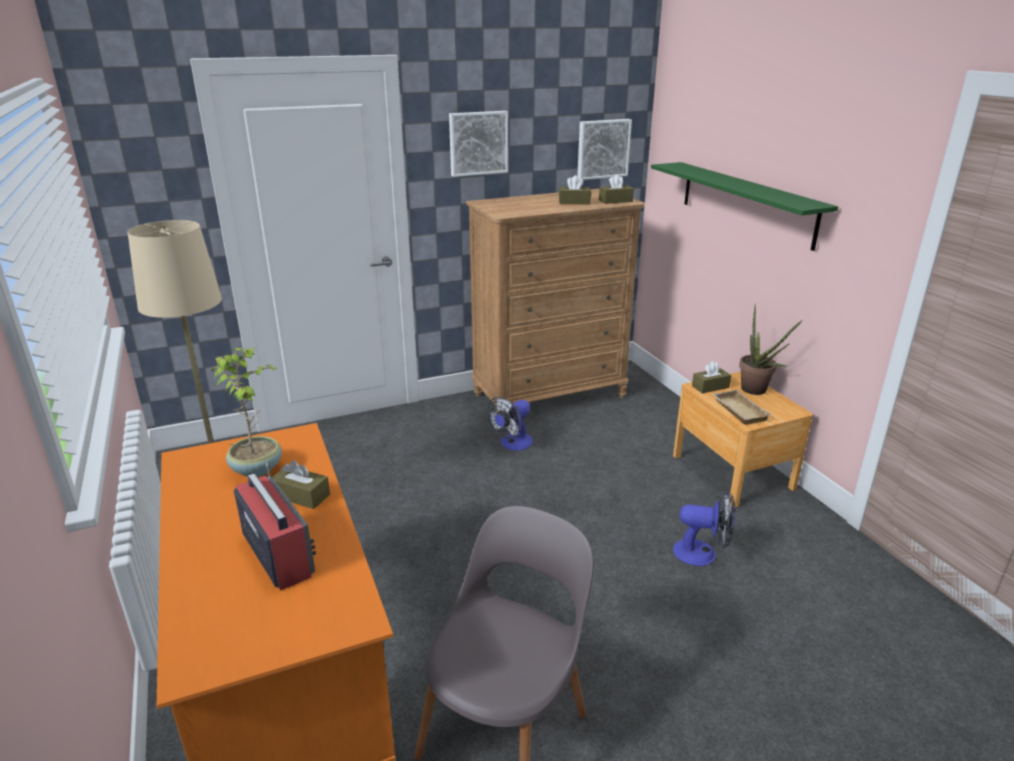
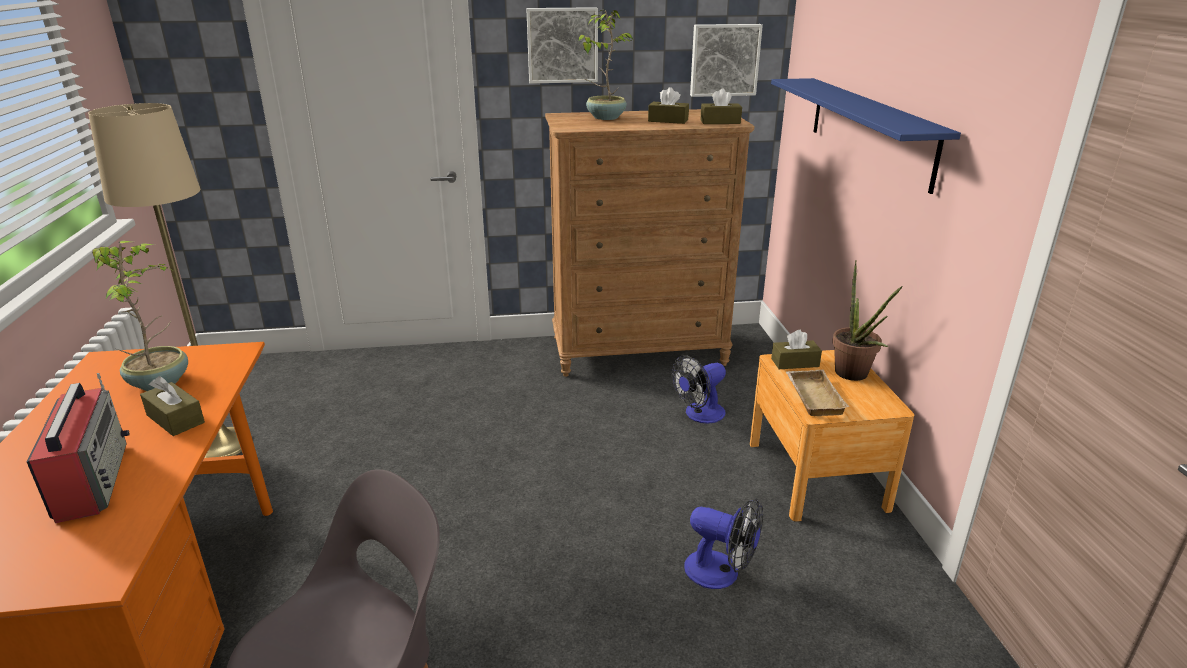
camera: 15 degrees right, 0 degrees up
fan [487,397,533,451] -> fan moved to [671,355,726,424]
green shelf [651,162,838,251] -> blue shelf [771,78,961,194]
none -> potted plant [578,10,633,120]

